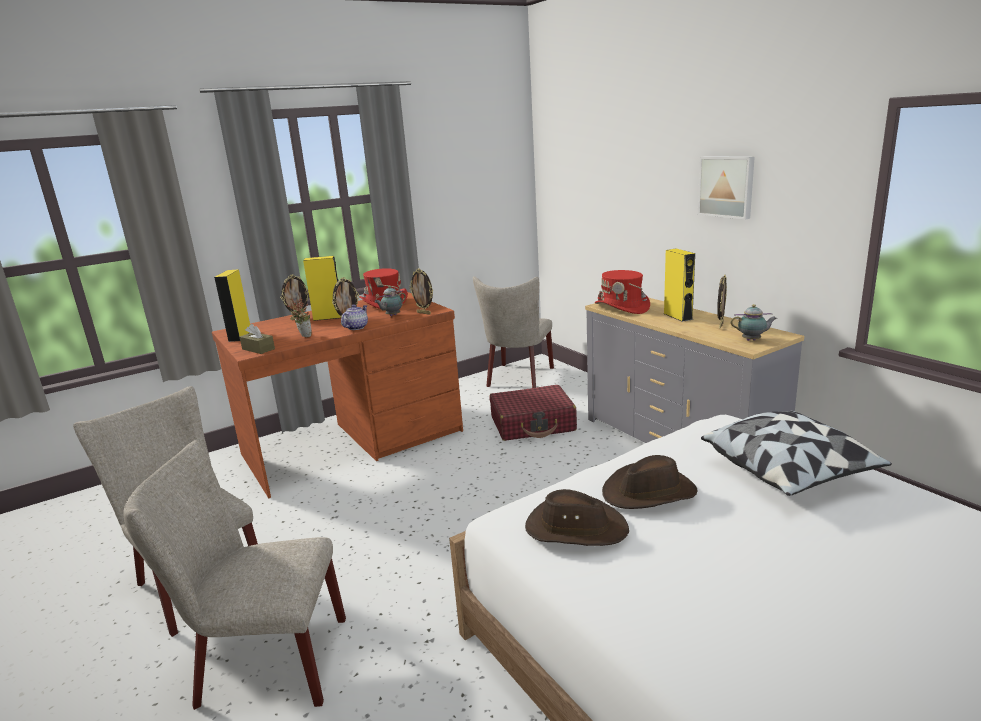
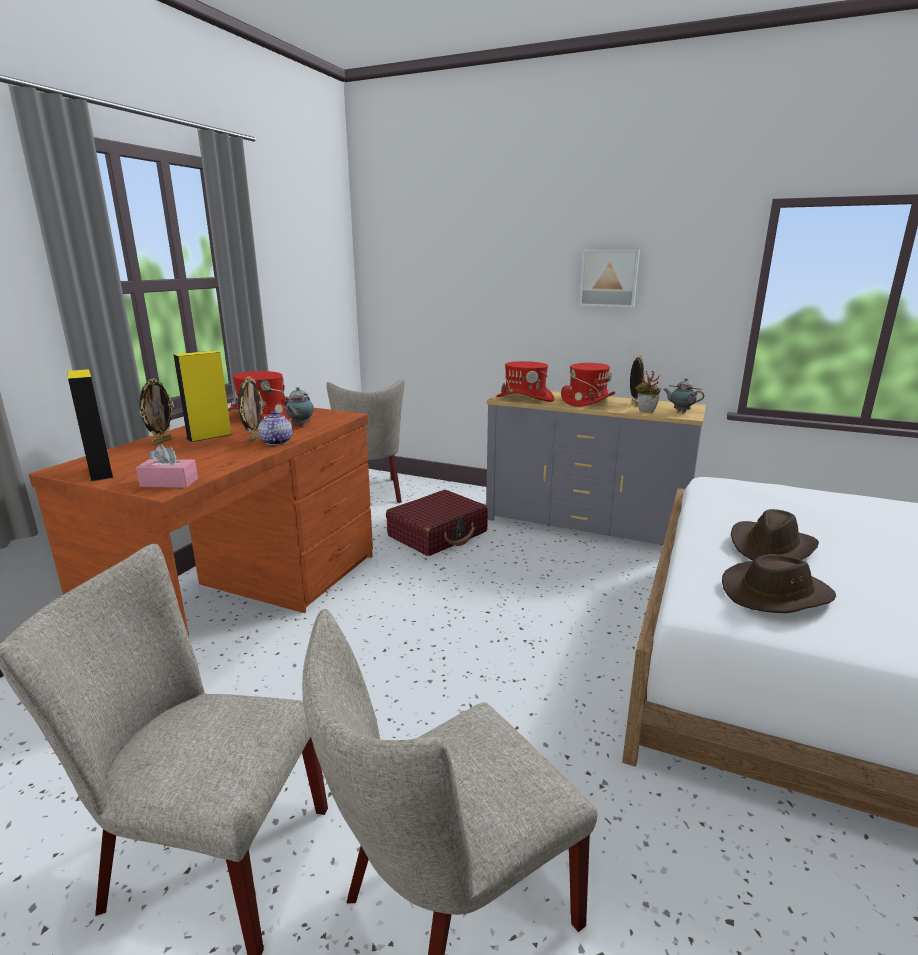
camera: 35 degrees left, 0 degrees up
brown tissue box [240,324,275,354] -> pink tissue box [136,444,198,488]
potted plant [288,297,312,337] -> potted plant moved to [635,371,661,412]
picture frame [409,269,433,315] -> none
yellow speaker [664,249,695,322] -> red hat [561,363,615,407]
pillow [701,411,892,496] -> none
teapot [730,304,777,341] -> teapot turned 120 degrees counterclockwise [663,378,704,412]

